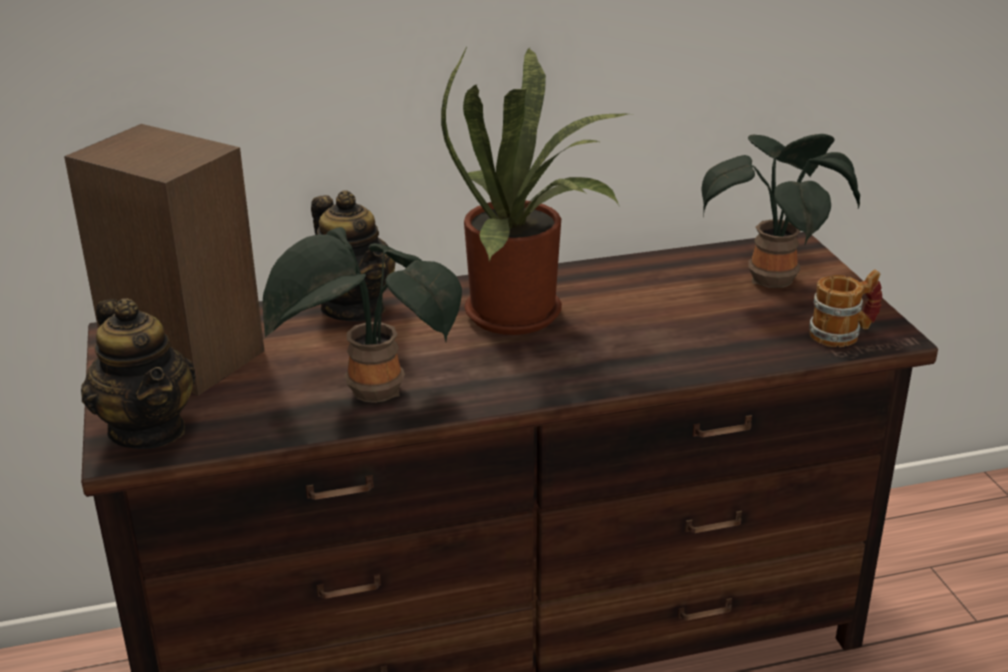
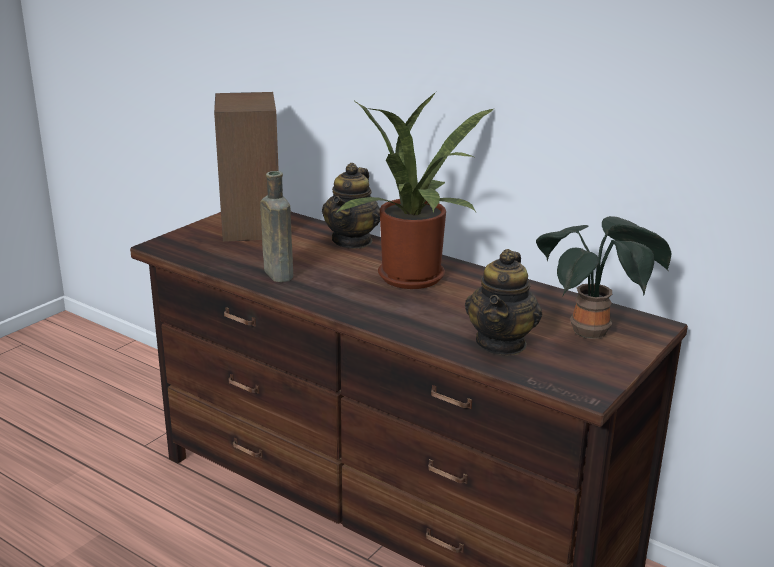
camera: 50 degrees right, 5 degrees down
teapot [81,298,196,449] -> teapot moved to [465,249,542,356]
potted plant [263,227,462,403] -> brown bottle [260,171,293,282]
mug [809,269,882,347] -> none

